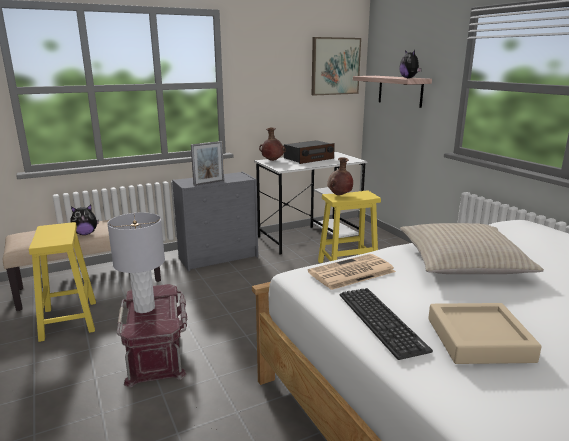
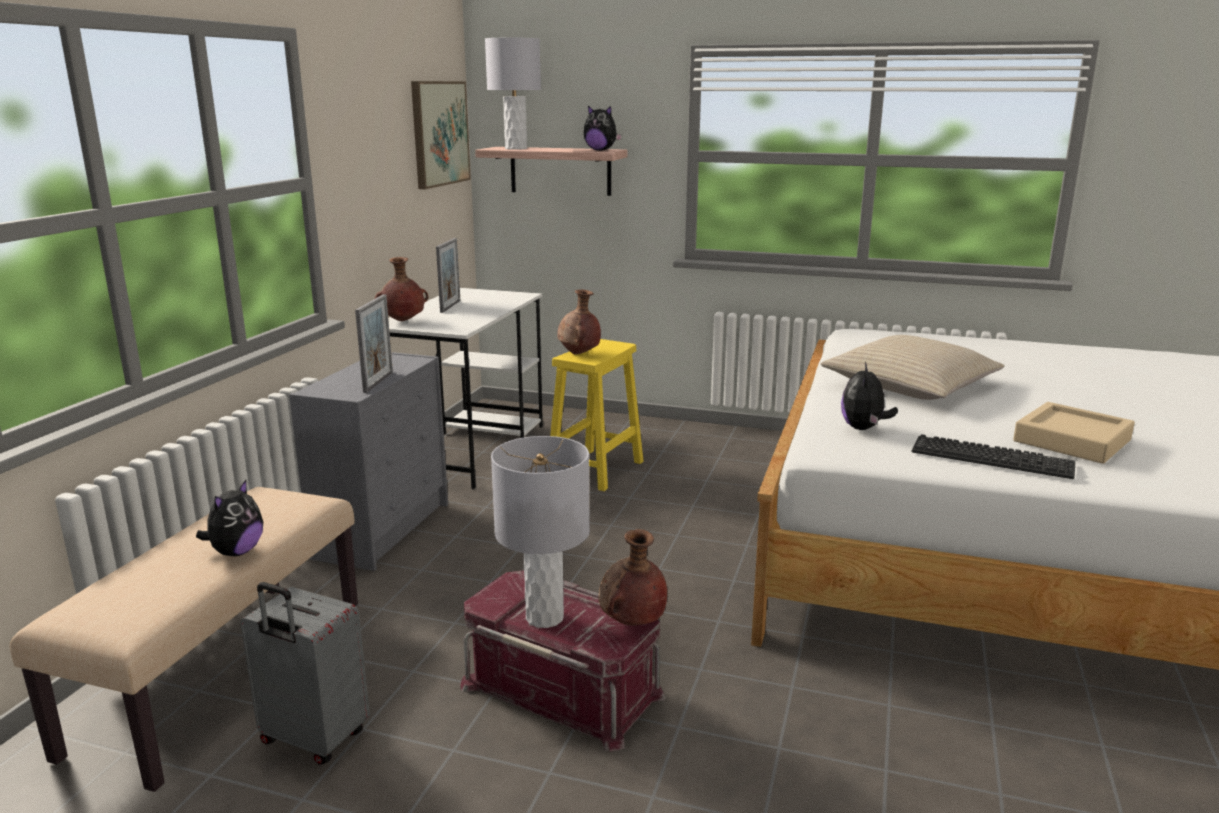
camera: 45 degrees left, 0 degrees up
yellow stool [29,222,96,342] -> grey suitcase [240,582,370,765]
radio [284,140,335,164] -> picture frame [436,238,460,313]
newspaper [308,254,396,290] -> plush toy [841,362,898,430]
none -> grey table lamp [485,38,541,150]
none -> brown vase [598,529,667,625]

